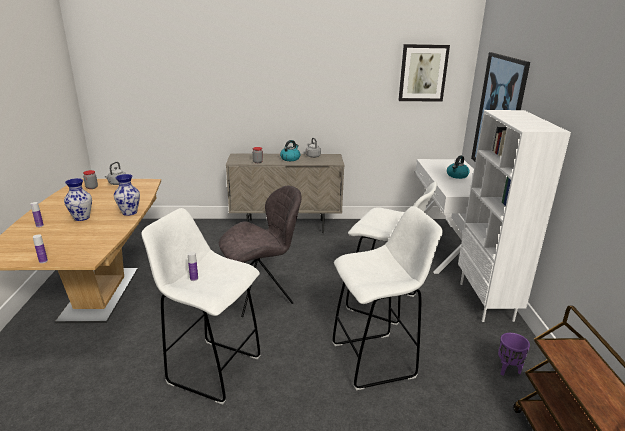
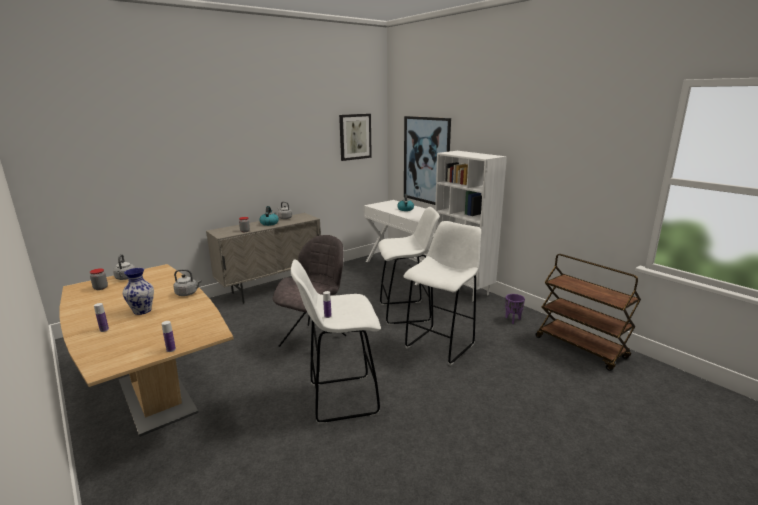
camera: 35 degrees left, 5 degrees down
vase [114,174,140,216] -> grey kettle [173,269,202,296]

